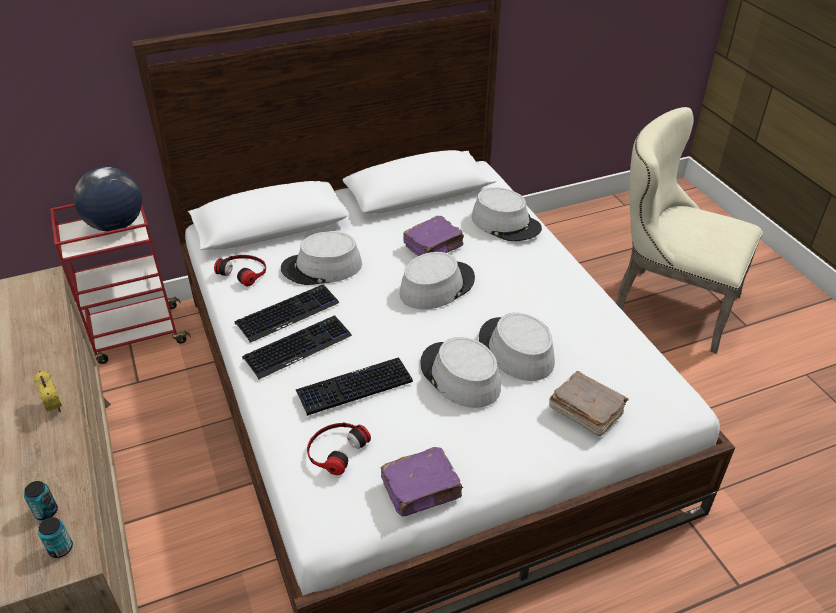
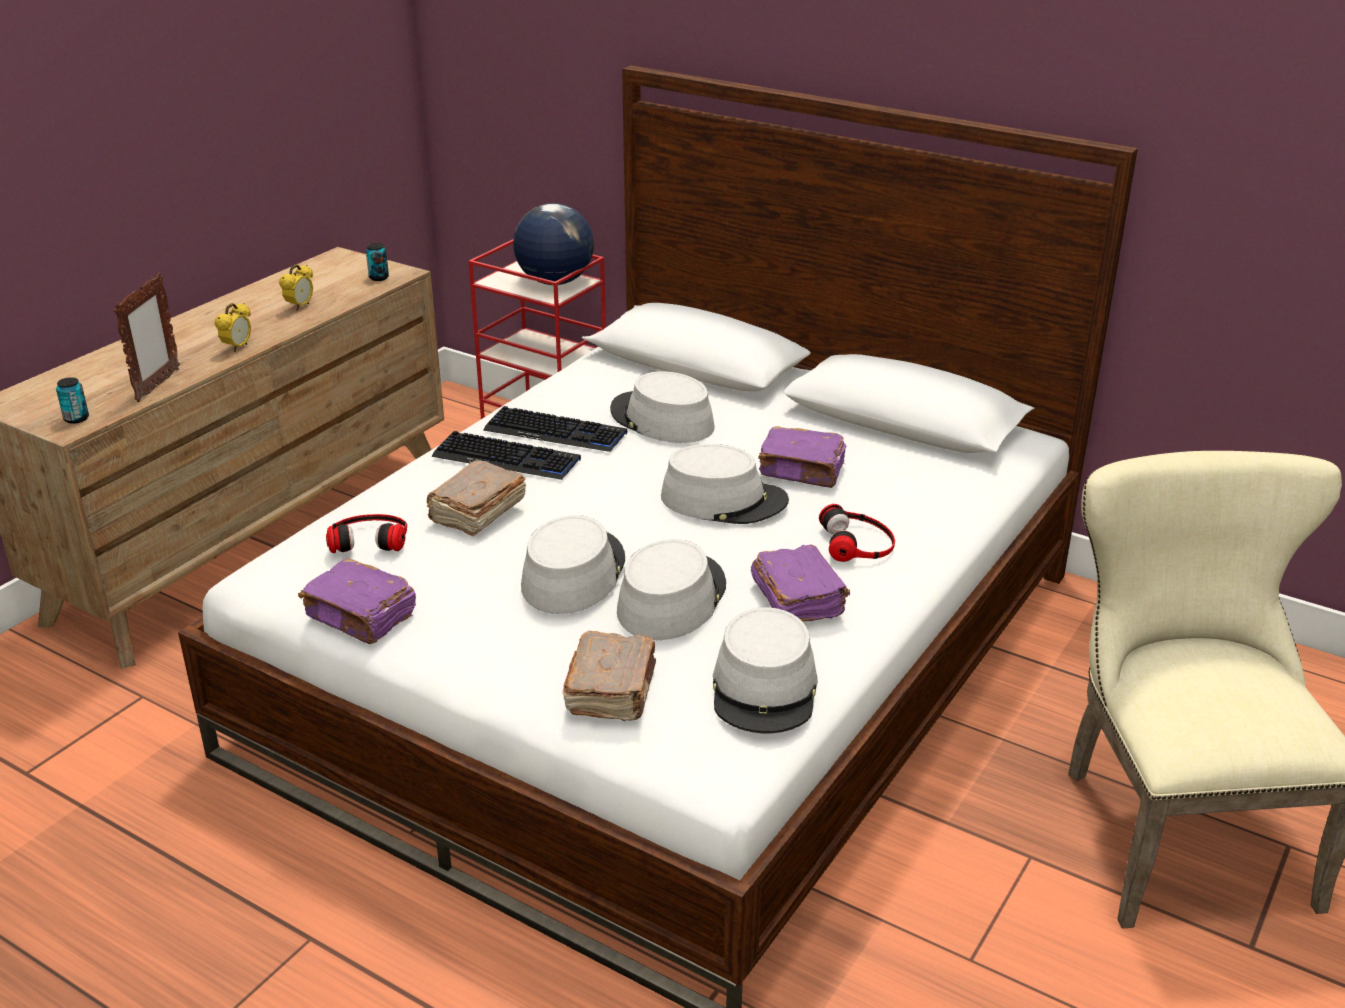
camera: 55 degrees right, 10 degrees down
can [24,481,58,521] -> can moved to [366,243,389,281]
headphones [214,255,266,286] -> headphones moved to [819,504,895,562]
keyboard [296,358,413,416] -> brown book [426,461,526,536]
grey hat [471,187,542,241] -> grey hat moved to [713,607,818,733]
none -> picture frame [114,273,180,402]
none -> alarm clock [279,264,313,311]
none -> purple book [751,544,850,622]

